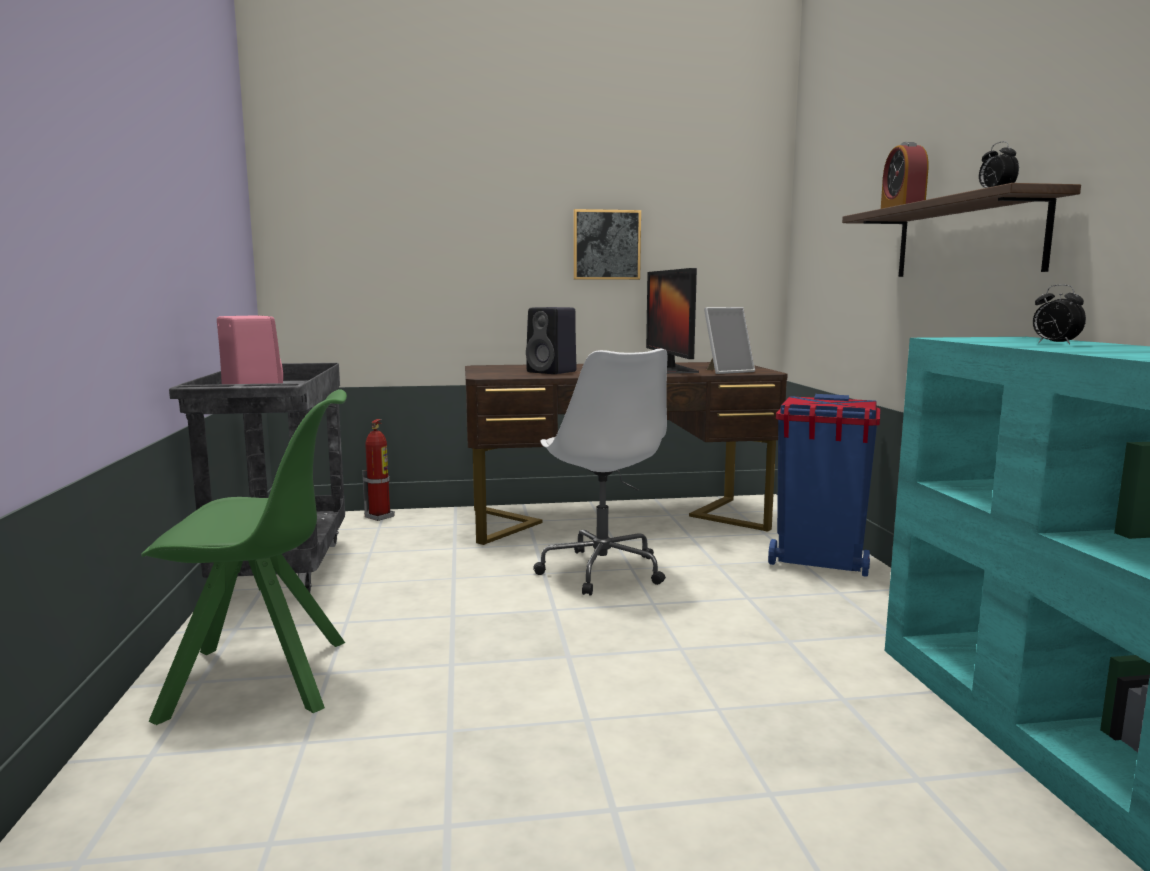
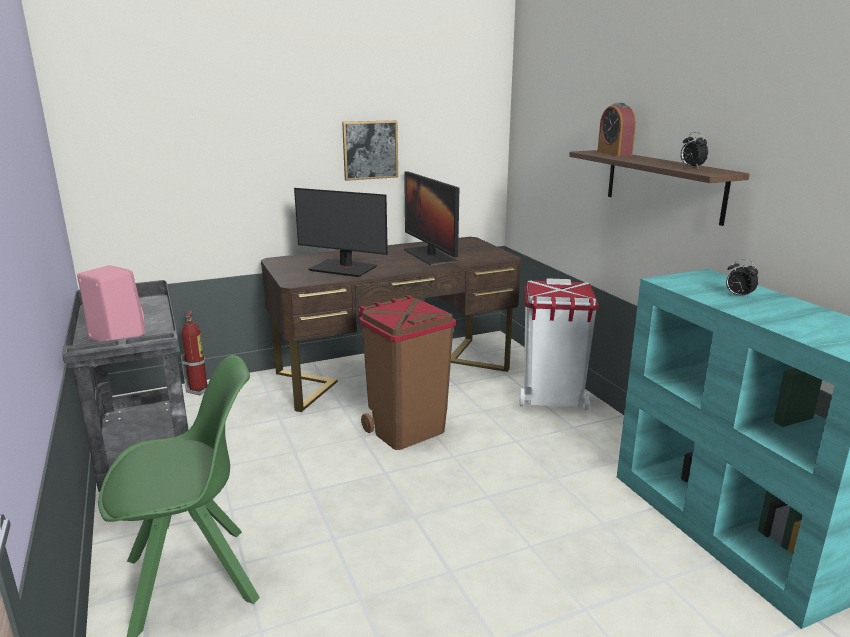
camera: 15 degrees left, 10 degrees up
black speaker [526,307,577,374] -> monitor [294,188,388,277]
white office chair [533,349,668,595] -> brown trash can [357,295,456,450]
picture frame [704,307,755,374] -> none
blue trash can [768,394,880,577] -> white trash can [519,278,599,410]

